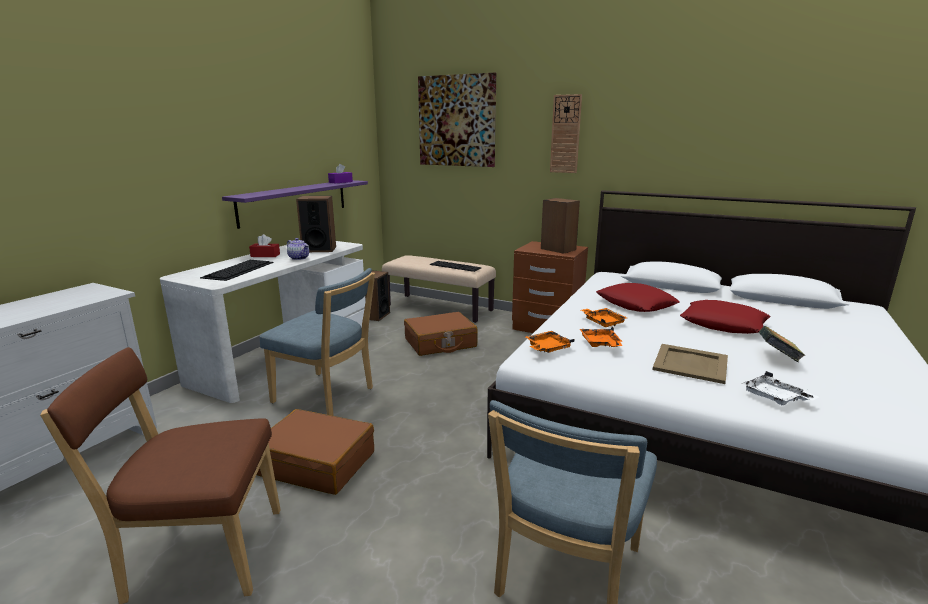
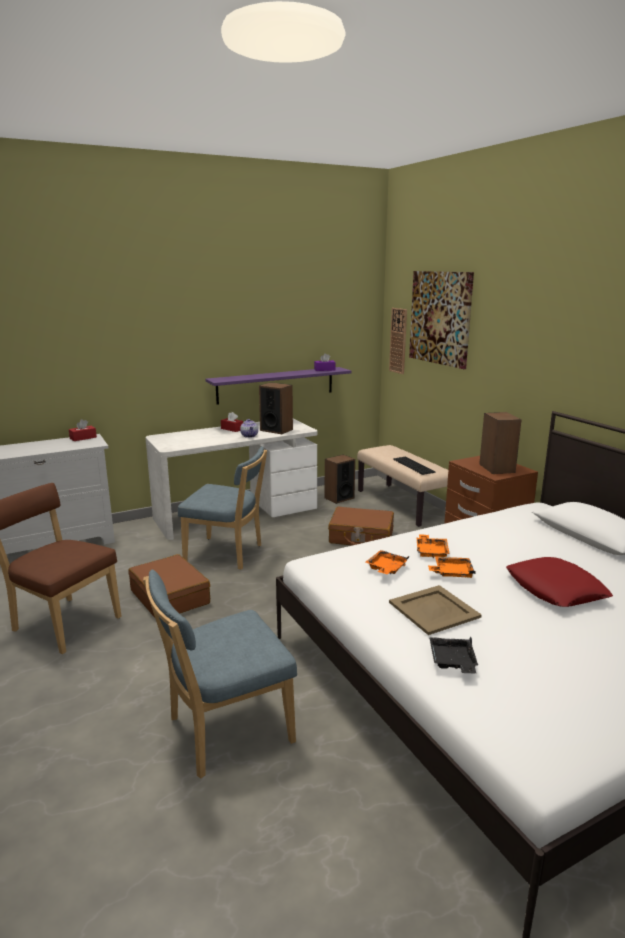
camera: 35 degrees right, 0 degrees up
keyboard [200,260,274,281] -> none
blue chair [260,268,375,416] -> blue chair turned 45 degrees counterclockwise [178,446,267,570]
orange tray [526,331,575,353] -> orange tray moved to [428,557,476,578]
wall clock [550,94,582,173] -> wall clock moved to [389,308,407,374]
red pillow [596,283,680,312] -> none
white tray [742,371,819,405] -> black tray [429,637,478,673]
book [759,326,805,362] -> none
none -> red tissue box [69,419,97,441]

